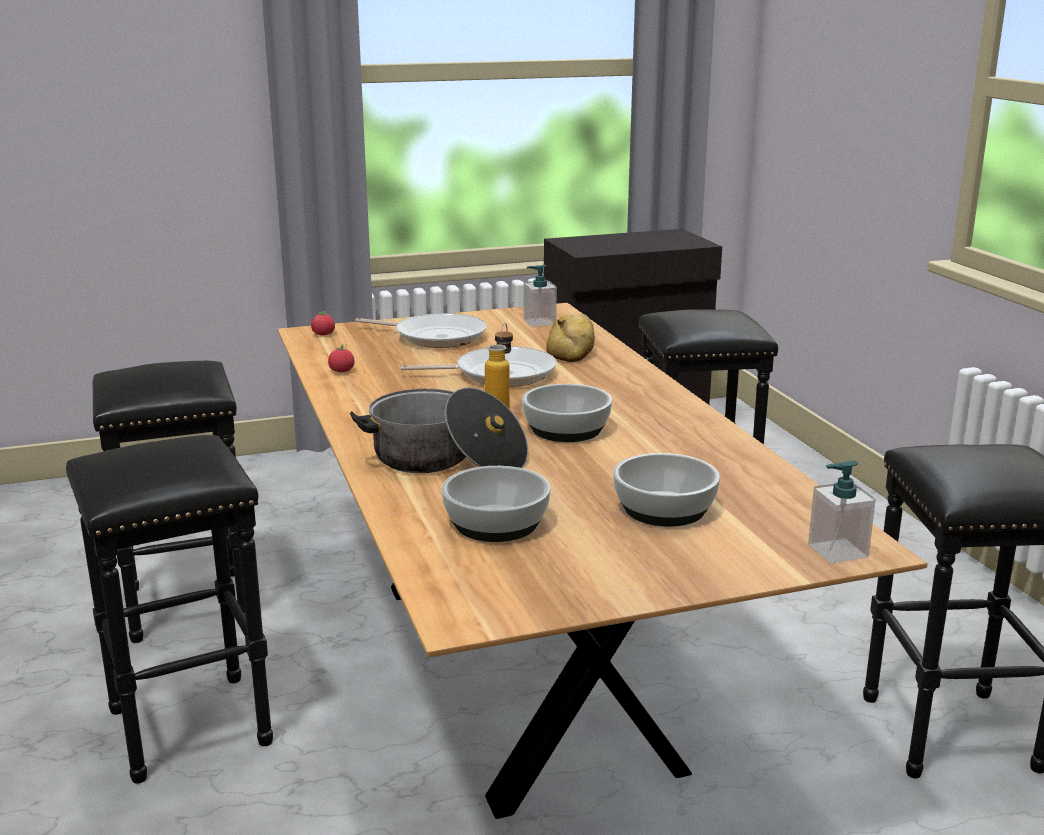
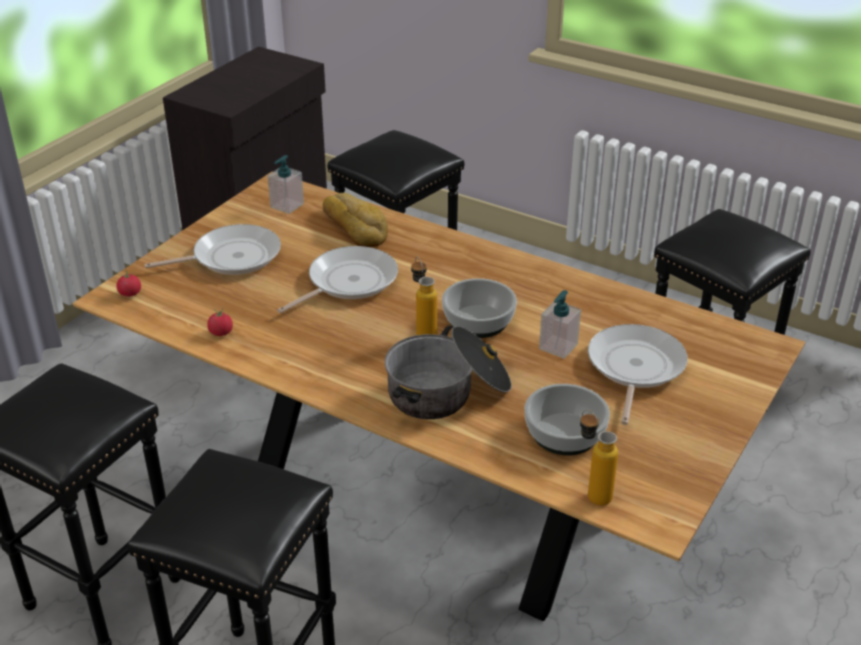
camera: 40 degrees left, 15 degrees up
bowl [613,453,720,527] -> frying pan [588,324,688,425]
soap dispenser [808,461,876,563] -> soap dispenser moved to [539,290,581,359]
none -> bottle [580,410,618,506]

